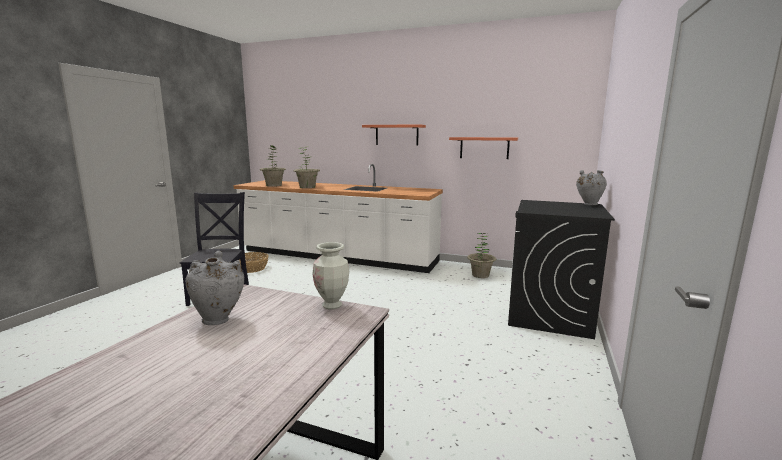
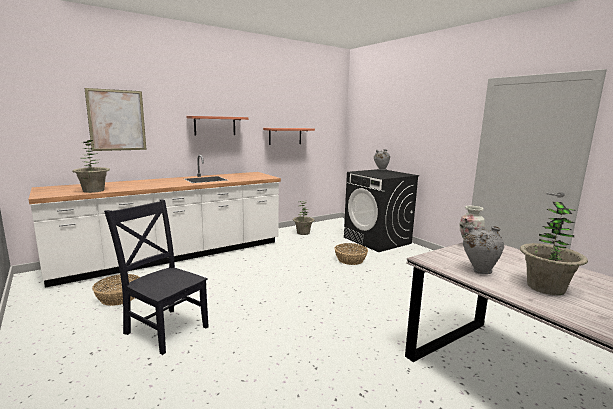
camera: 55 degrees left, 0 degrees up
potted plant [293,146,320,188] -> potted plant moved to [520,202,588,295]
none -> picture [84,88,147,151]
none -> basket [335,243,368,265]

